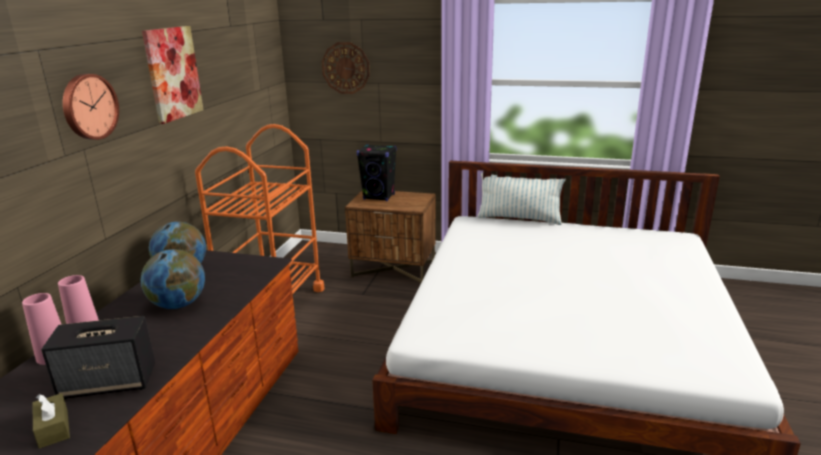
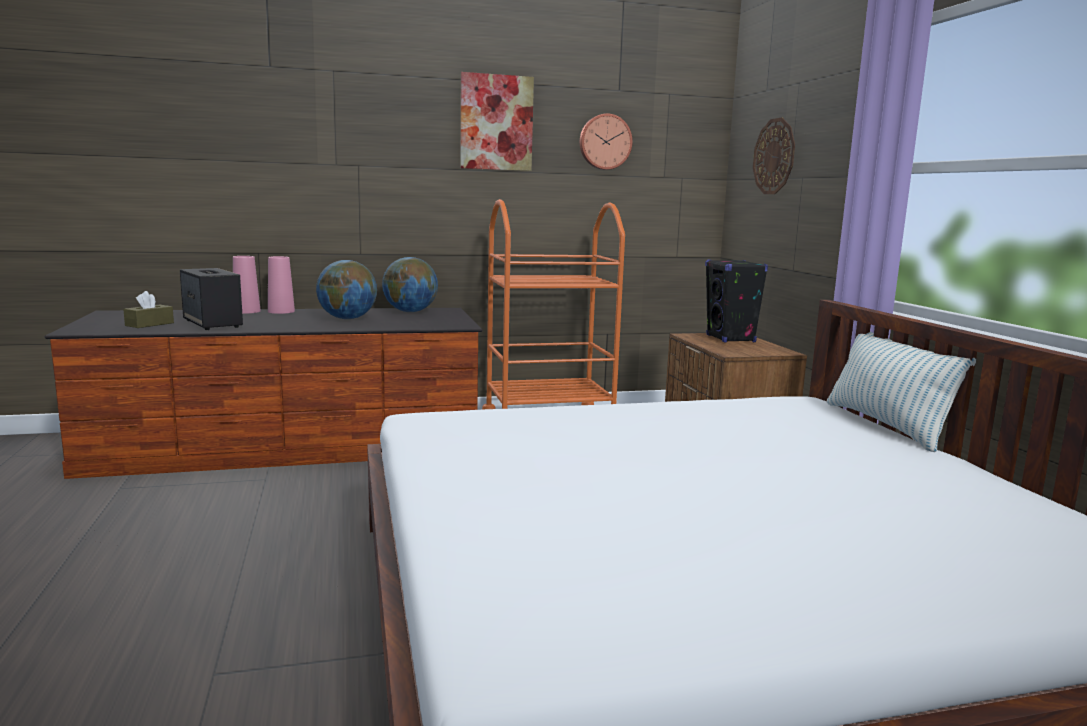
camera: 60 degrees right, 10 degrees down
wall clock [63,74,119,140] -> wall clock moved to [580,113,633,170]

